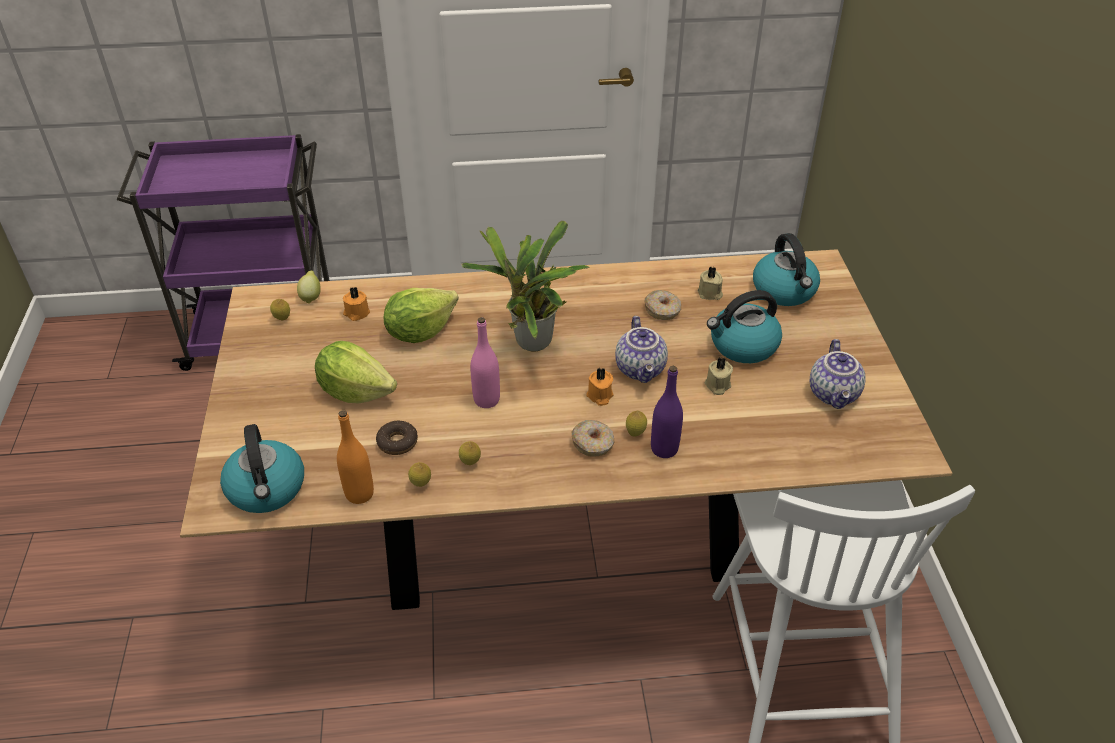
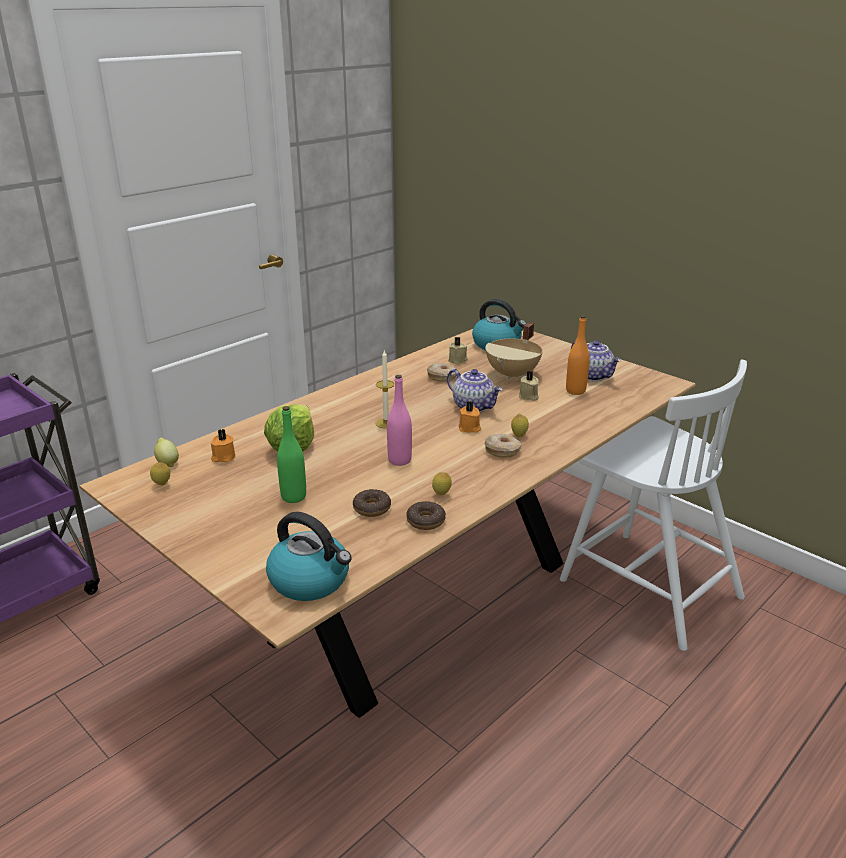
camera: 40 degrees left, 15 degrees down
lettuce [315,341,397,404] -> green bottle [277,406,306,503]
orange bottle [337,410,374,504] -> orange bottle moved to [566,315,590,395]
lemon [408,462,431,487] -> donut [406,501,446,530]
potted plant [461,221,589,352] -> candle [375,349,394,429]
purple bottle [651,366,683,458] -> none
kettle [707,290,782,363] -> beige cooking pot [485,322,543,380]

